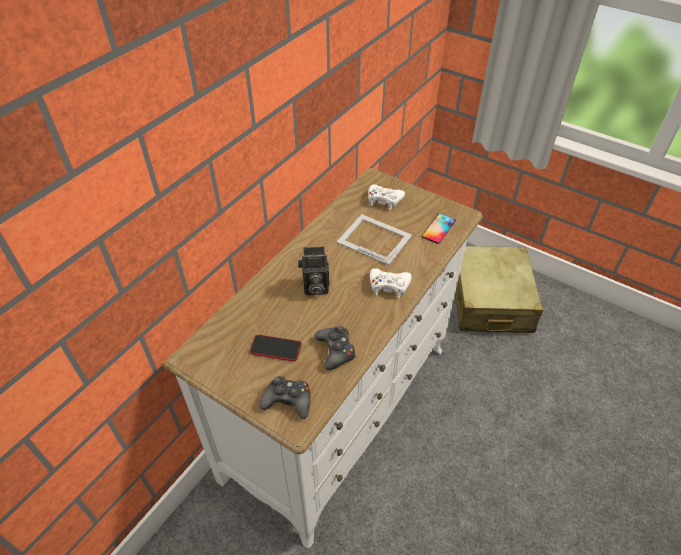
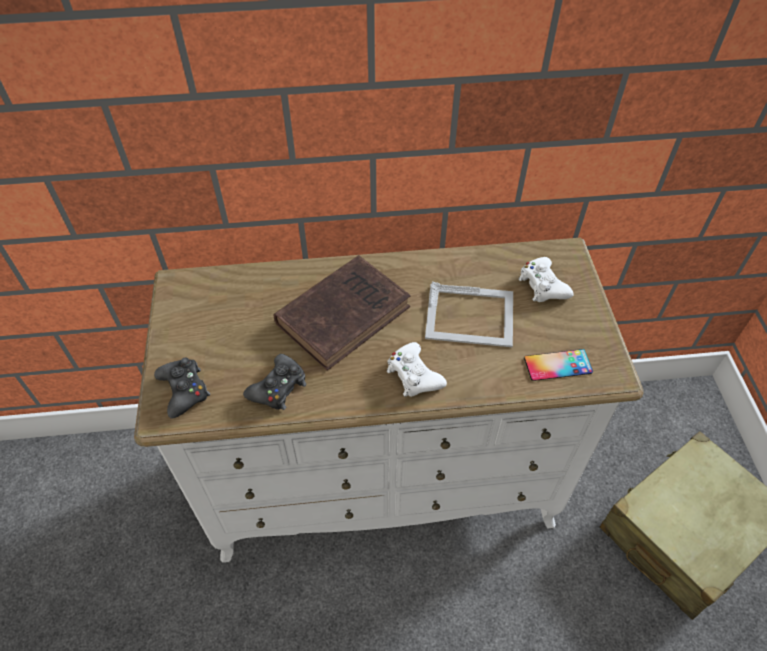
camera: 50 degrees right, 5 degrees up
phone [249,335,302,361] -> none
camera [298,246,329,295] -> brown book [273,255,410,371]
picture frame [337,214,412,265] -> picture frame turned 105 degrees clockwise [425,281,513,347]

